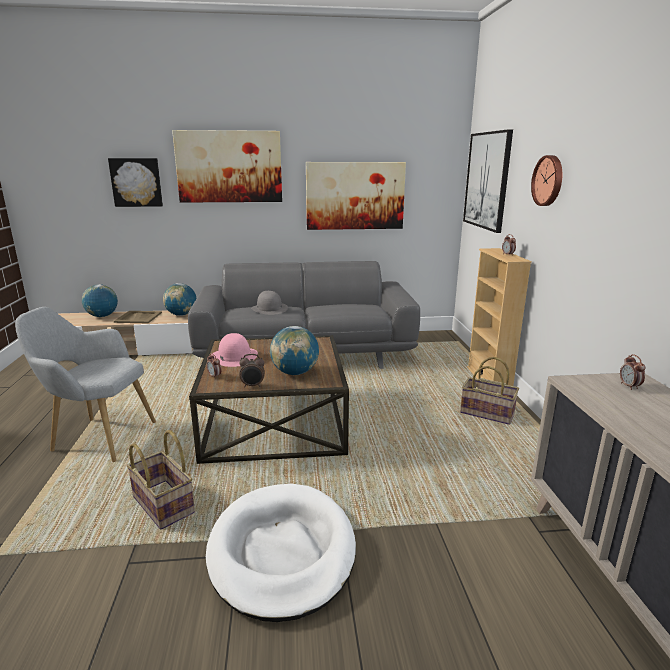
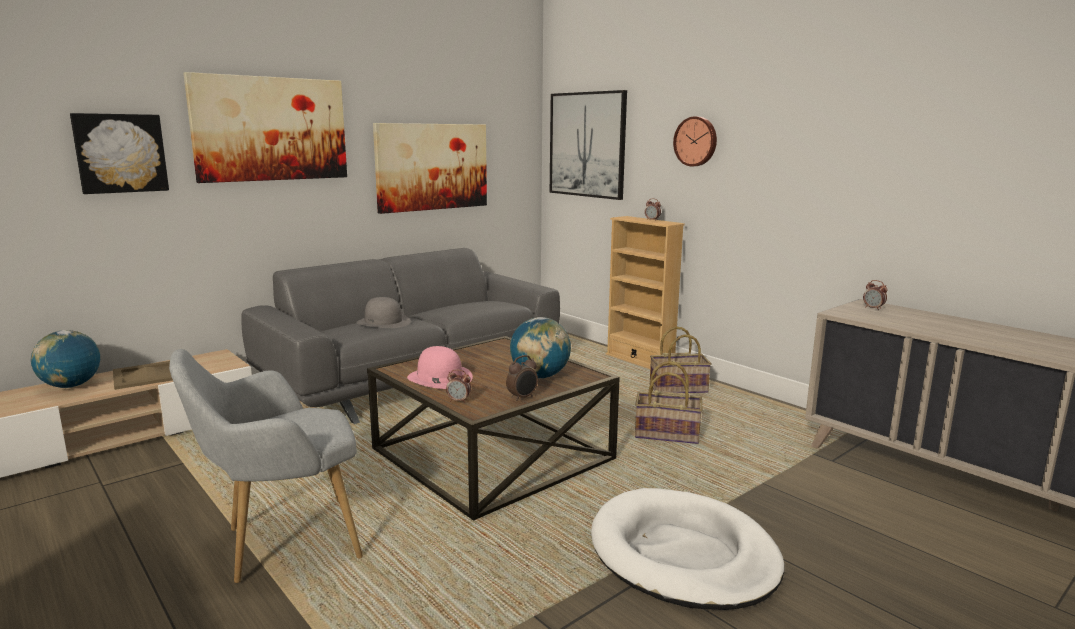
camera: 35 degrees left, 5 degrees down
basket [127,430,195,529] -> basket moved to [635,361,703,444]
globe [163,283,197,316] -> none

